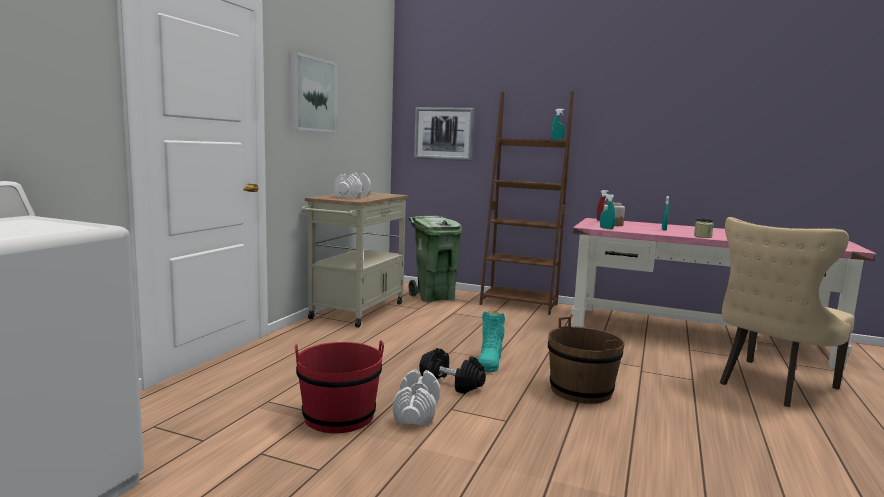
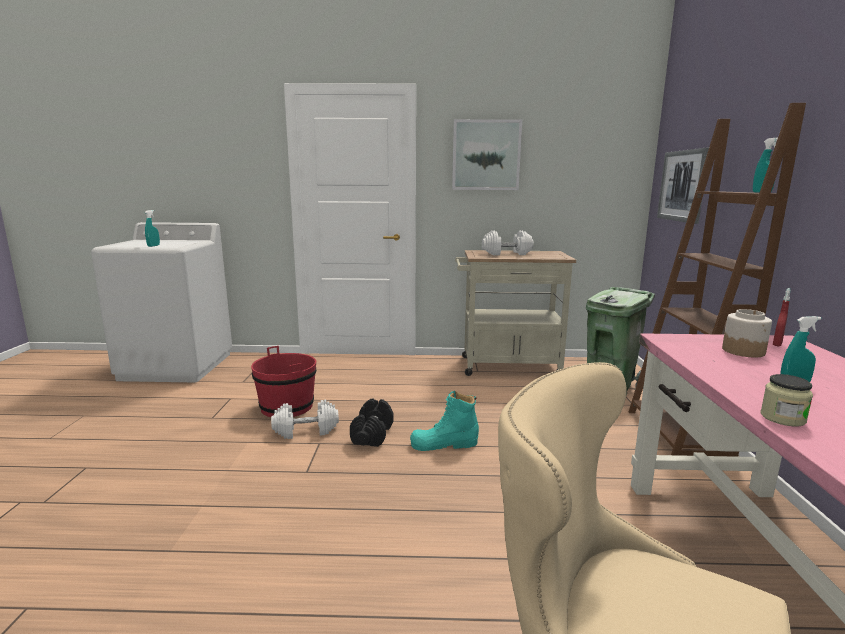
camera: 70 degrees right, 5 degrees up
brown bucket [548,317,625,404] -> none
turquoise spray bottle [600,194,615,229] -> turquoise spray bottle moved to [145,210,160,247]

